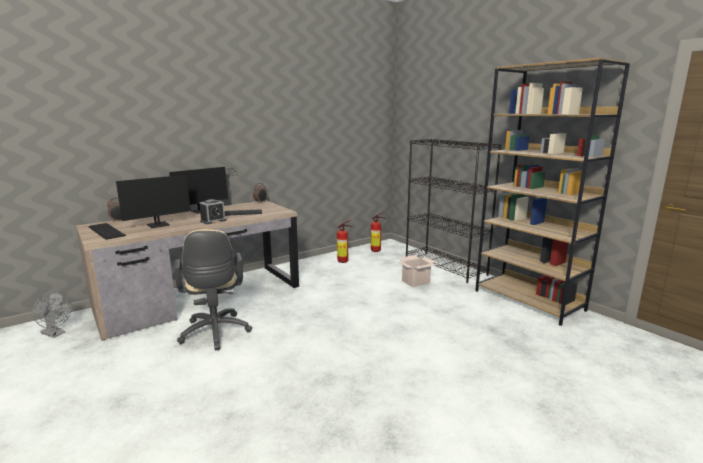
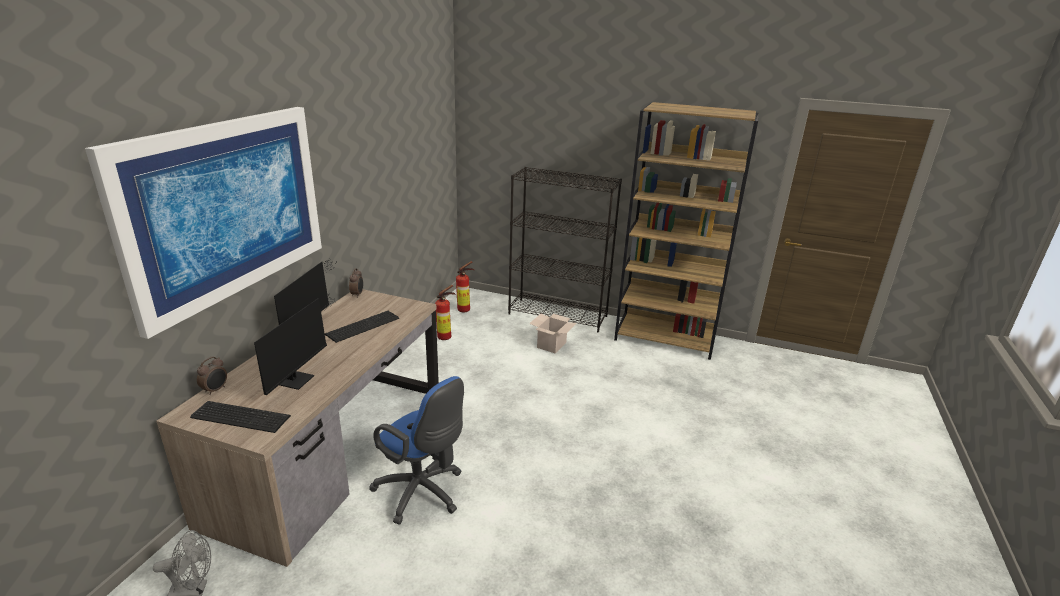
camera: 35 degrees left, 10 degrees up
beige office chair [174,229,252,350] -> blue office chair [369,376,464,524]
alarm clock [199,199,226,224] -> none
none -> picture [85,107,322,339]

